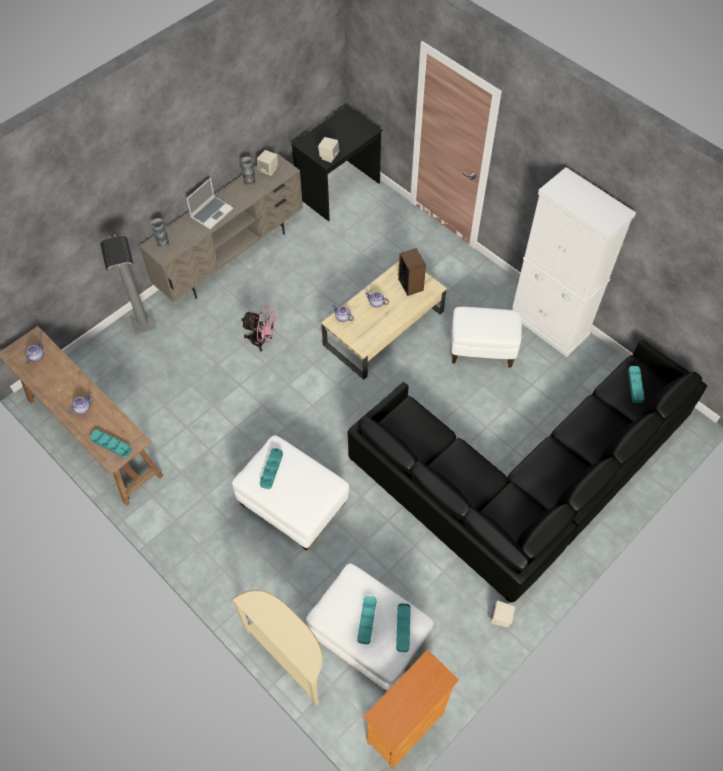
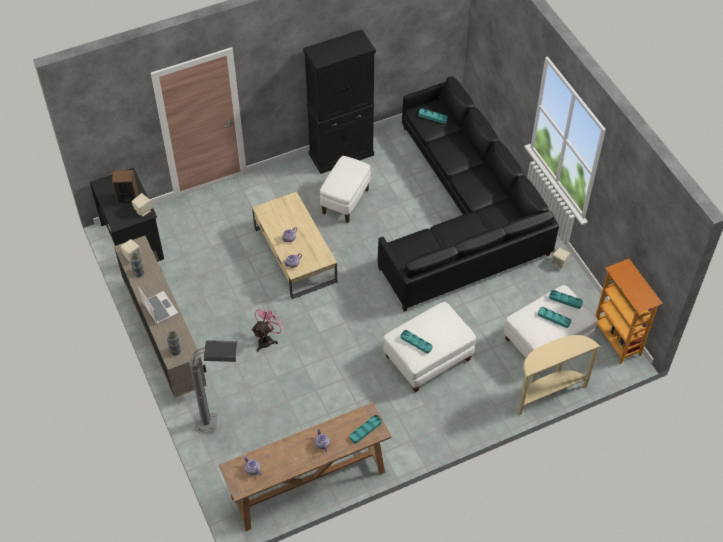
camera: 70 degrees left, 5 degrees down
speaker [398,248,426,296] -> speaker moved to [112,170,138,205]
white cabinet [512,167,636,357] -> black cabinet [303,30,376,174]

